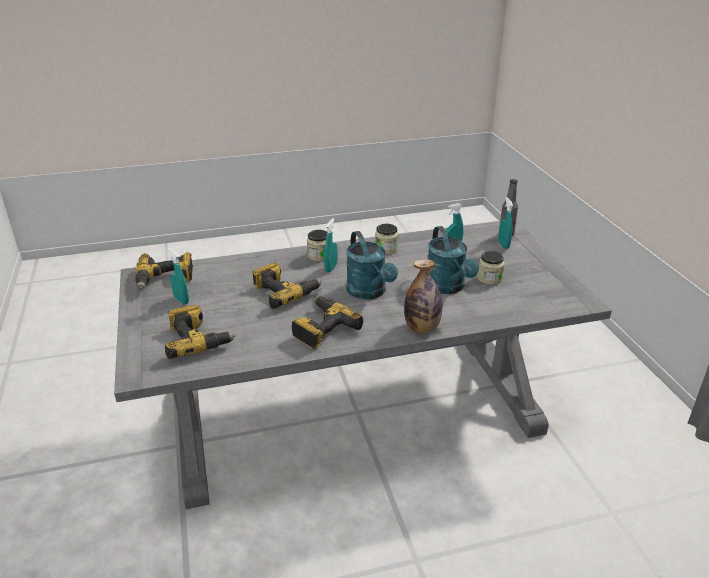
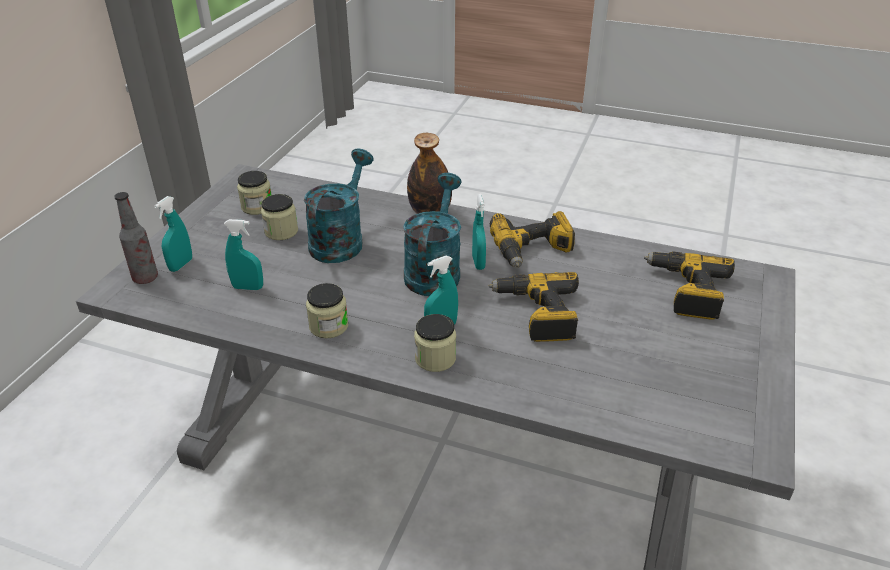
camera: 145 degrees left, 5 degrees up
power drill [135,252,193,290] -> none
turquoise spray bottle [168,248,189,305] -> turquoise spray bottle moved to [472,194,486,270]
none -> jar [237,171,271,215]

